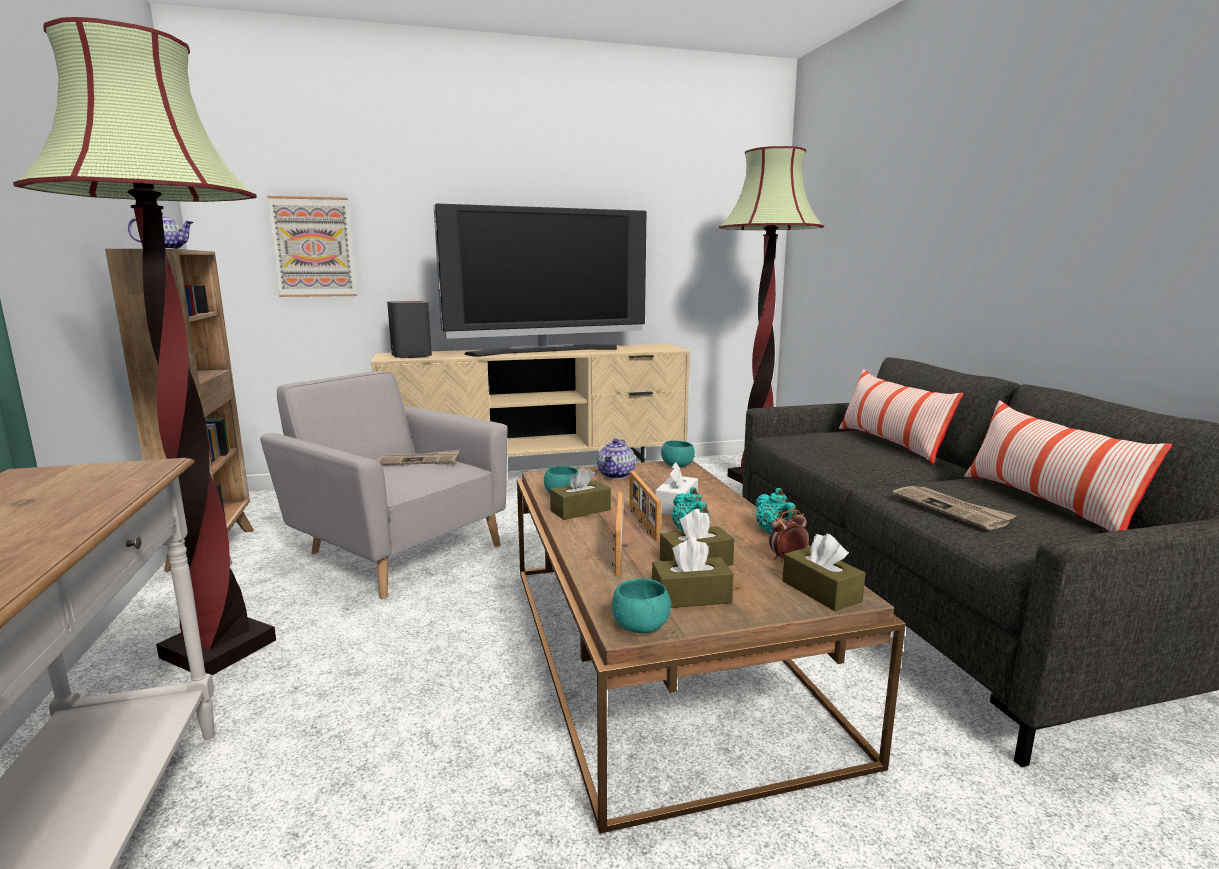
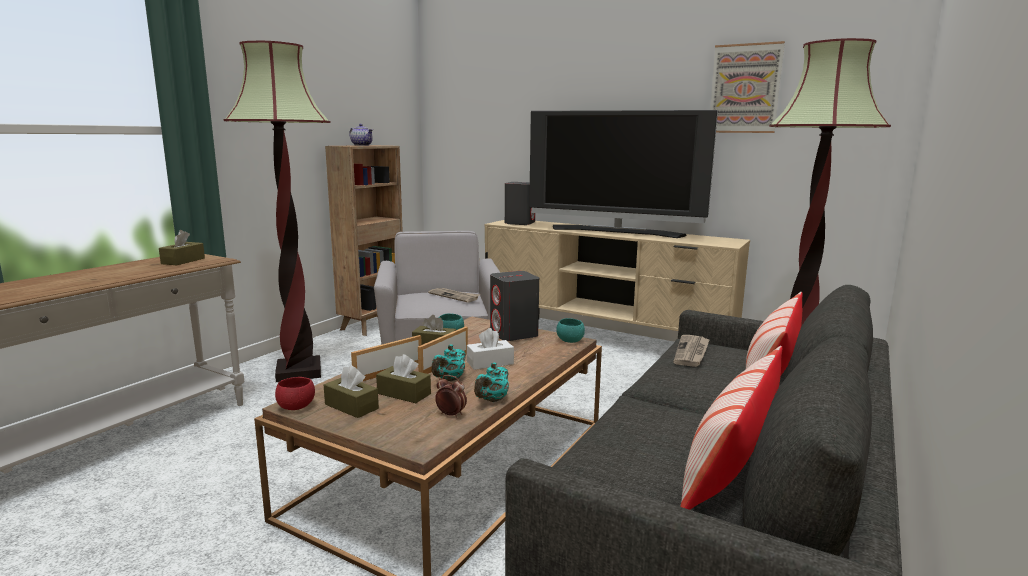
camera: 45 degrees right, 0 degrees up
picture [267,196,357,297] -> picture moved to [710,41,785,133]
teapot [597,439,635,479] -> grey speaker [490,271,539,341]
turquoise bowl [612,578,671,633] -> red bowl [275,377,315,410]
brown tissue box [782,533,866,611] -> brown tissue box moved to [159,230,205,265]
newspaper [893,486,1017,530] -> newspaper moved to [673,335,710,367]

